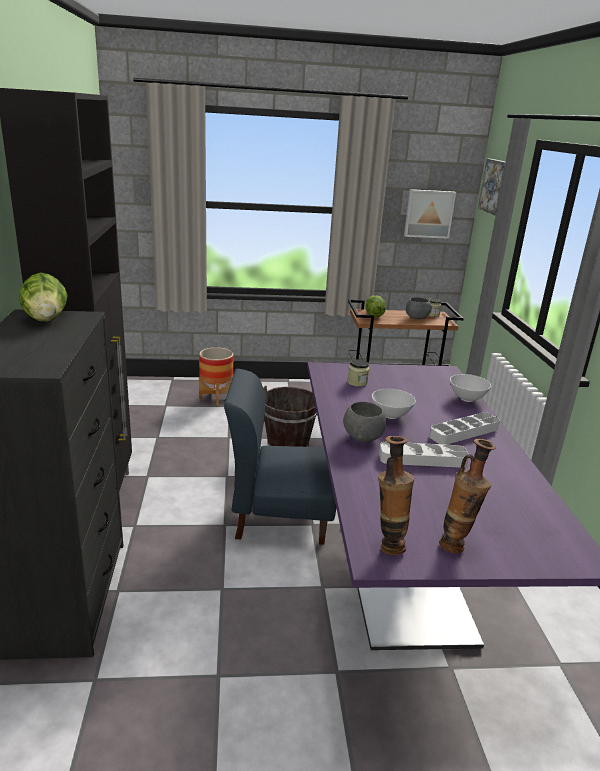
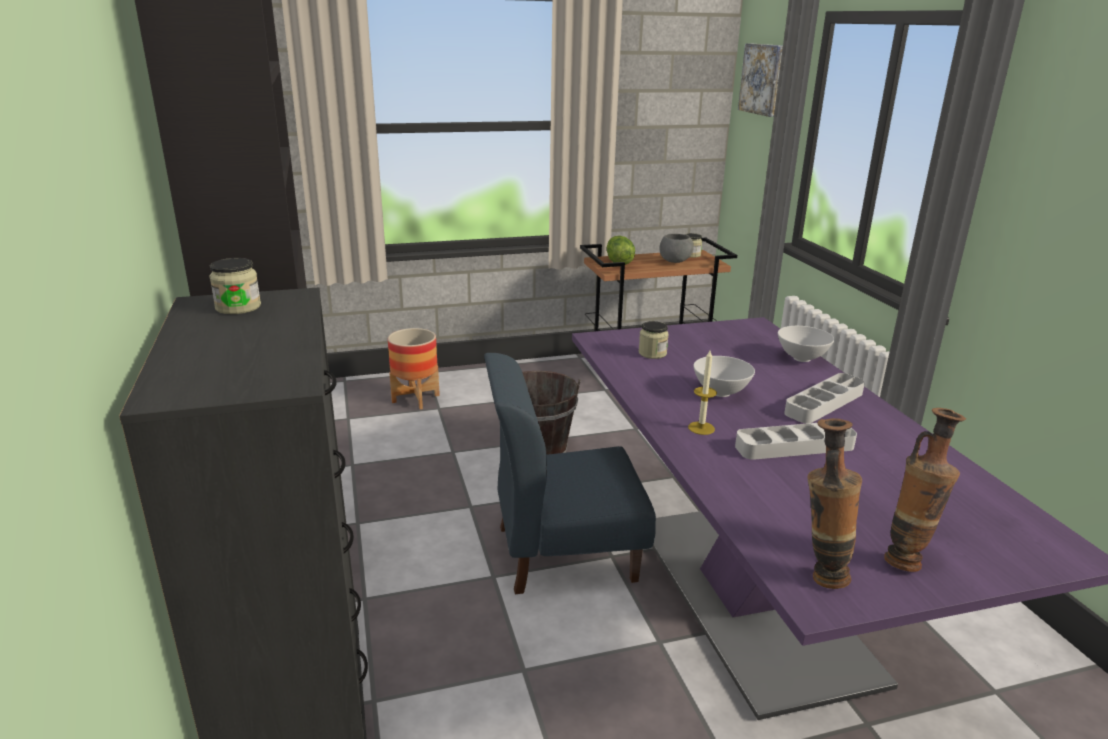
camera: 10 degrees left, 0 degrees up
lettuce [19,272,68,322] -> jar [209,258,261,314]
grey bowl [343,402,386,442] -> candle [688,350,717,435]
picture [404,189,456,239] -> none

